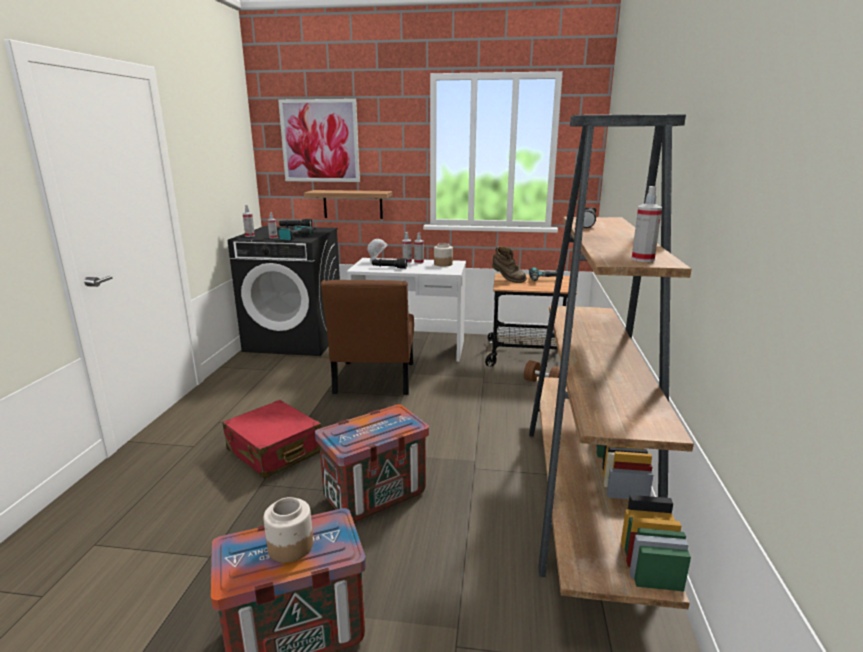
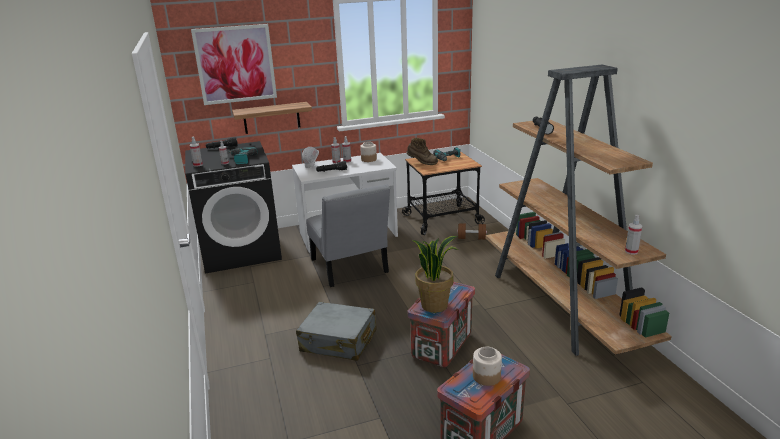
camera: 25 degrees left, 5 degrees up
red suitcase [222,400,321,479] -> grey suitcase [296,302,377,361]
brown chair [321,280,414,395] -> grey chair [306,184,390,287]
spray bottle [632,186,662,262] -> spray bottle moved to [625,215,642,255]
none -> potted plant [412,236,458,313]

